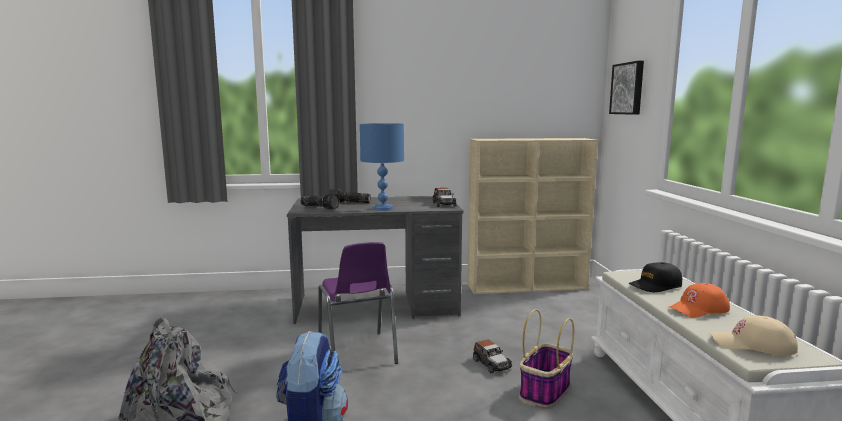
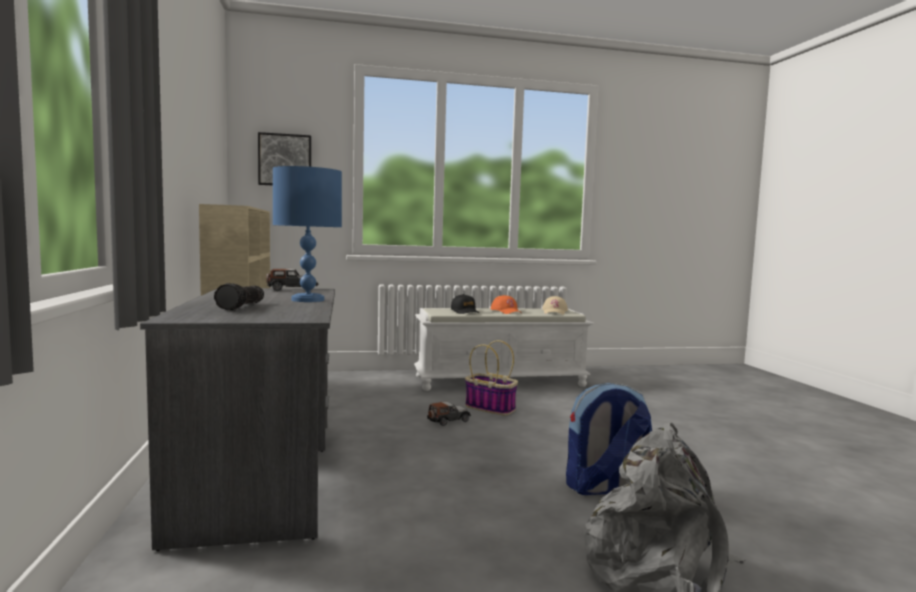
camera: 95 degrees left, 5 degrees down
flashlight [300,194,340,209] -> none
purple chair [318,242,398,364] -> none

